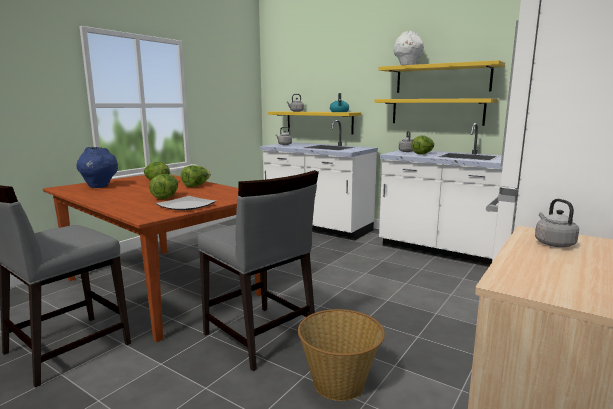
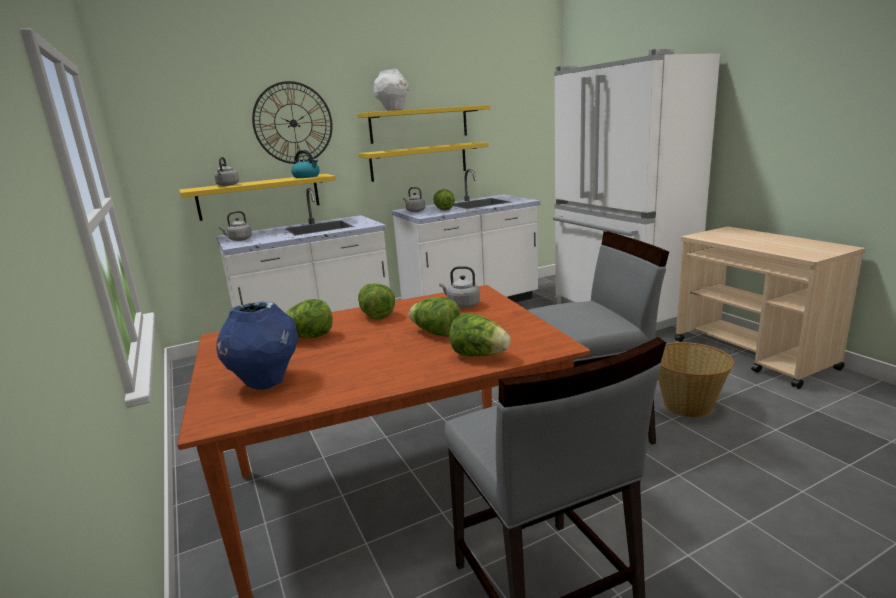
camera: 60 degrees left, 5 degrees up
plate [156,196,216,210] -> none
grey kettle [535,199,579,247] -> grey kettle moved to [439,266,480,308]
none -> wall clock [252,81,333,164]
none -> lettuce [449,313,511,356]

